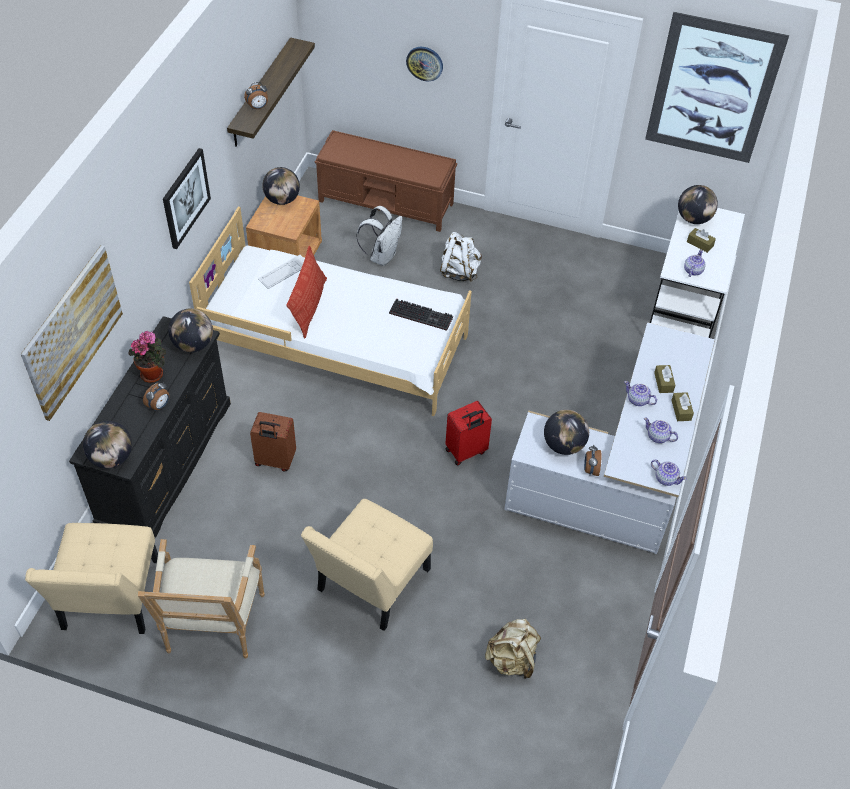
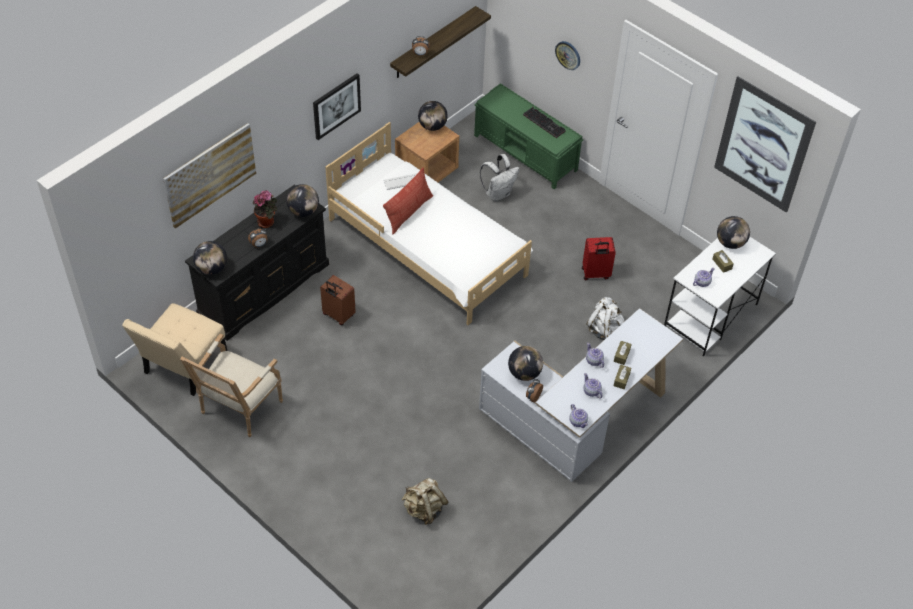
camera: 25 degrees right, 0 degrees up
beige chair [301,499,433,631] -> none
brown bench [315,130,457,232] -> green bench [474,83,583,189]
keyboard [389,298,453,331] -> keyboard moved to [523,107,566,138]
white backpack [440,232,482,282] -> white backpack moved to [586,297,625,340]
red suitcase [446,401,492,466] -> red suitcase moved to [582,237,616,280]

